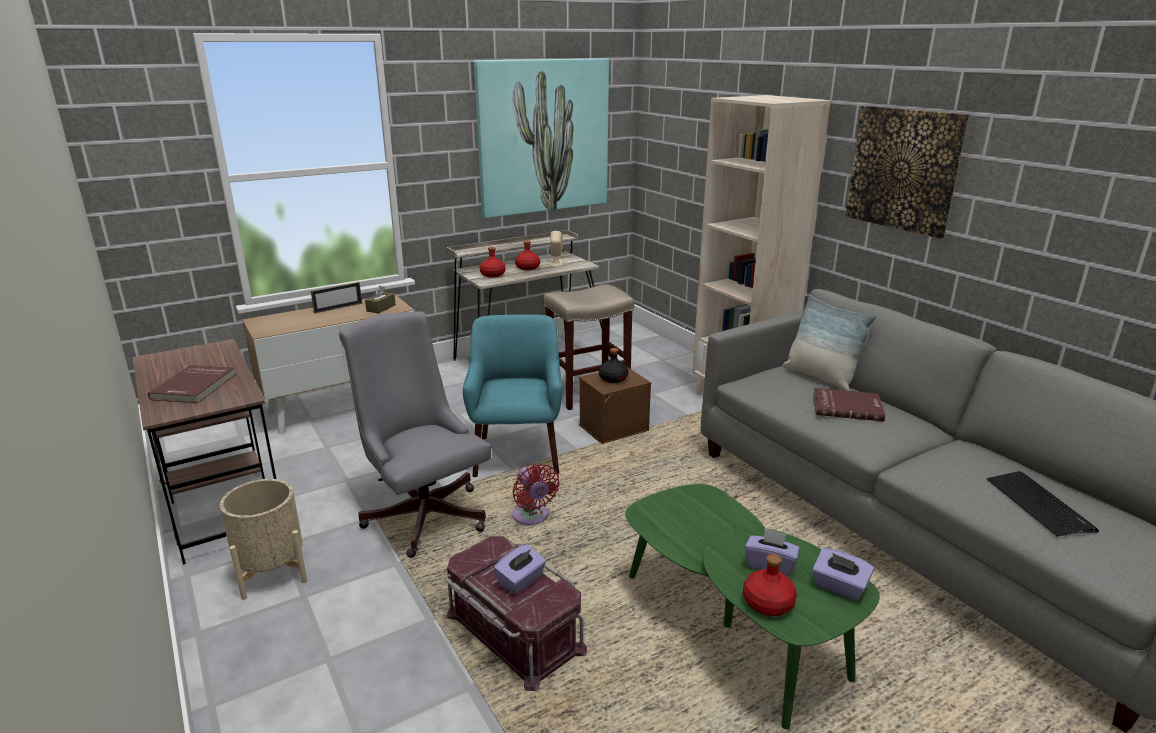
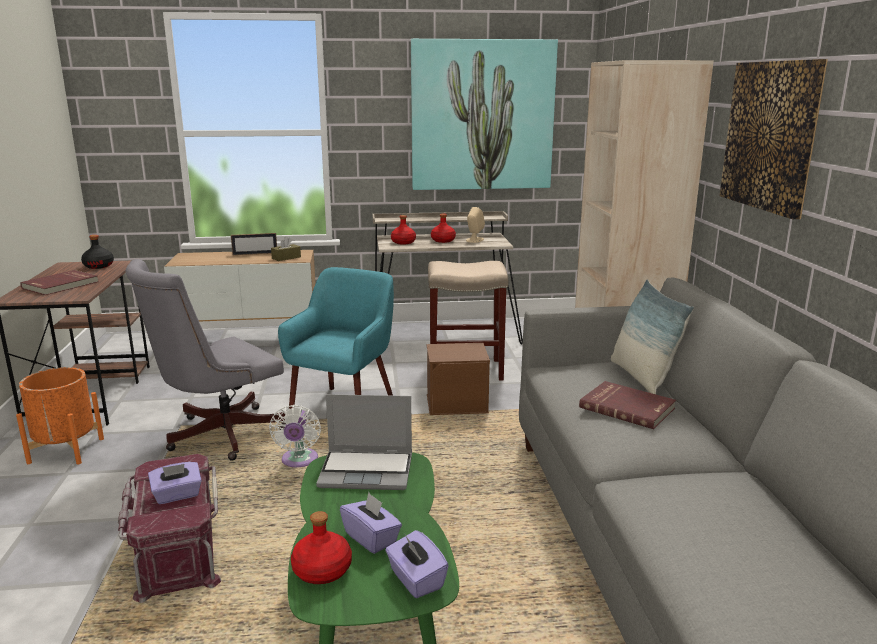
camera: 25 degrees right, 5 degrees down
beige planter [220,479,307,600] -> orange planter [16,367,104,464]
grey office chair [339,311,491,558] -> grey office chair turned 120 degrees counterclockwise [126,259,286,461]
red fan [512,464,560,525] -> white fan [269,405,321,467]
black bottle [599,348,629,383] -> black bottle moved to [81,235,114,269]
keyboard [987,471,1099,537] -> none
none -> laptop [316,394,412,490]

